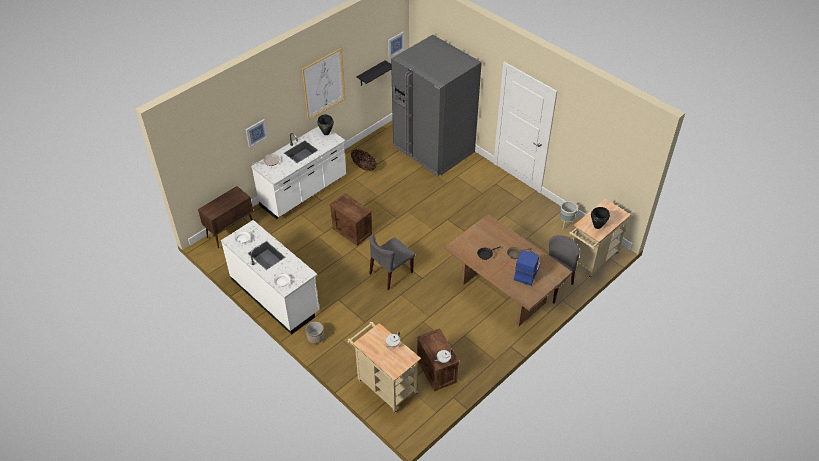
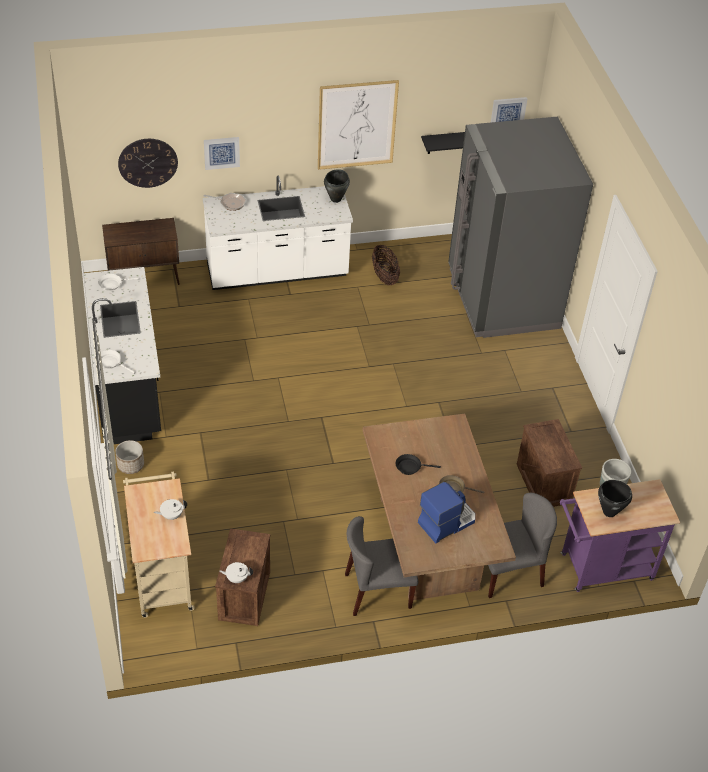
camera: 30 degrees right, 0 degrees up
white counter [221,220,319,335] -> black counter [84,267,161,444]
crate [329,193,372,246] -> crate moved to [517,419,582,507]
grey chair [369,235,415,290] -> grey chair moved to [345,516,418,616]
beige cart [570,199,631,278] -> purple cart [560,479,680,592]
none -> wall clock [118,139,178,188]

